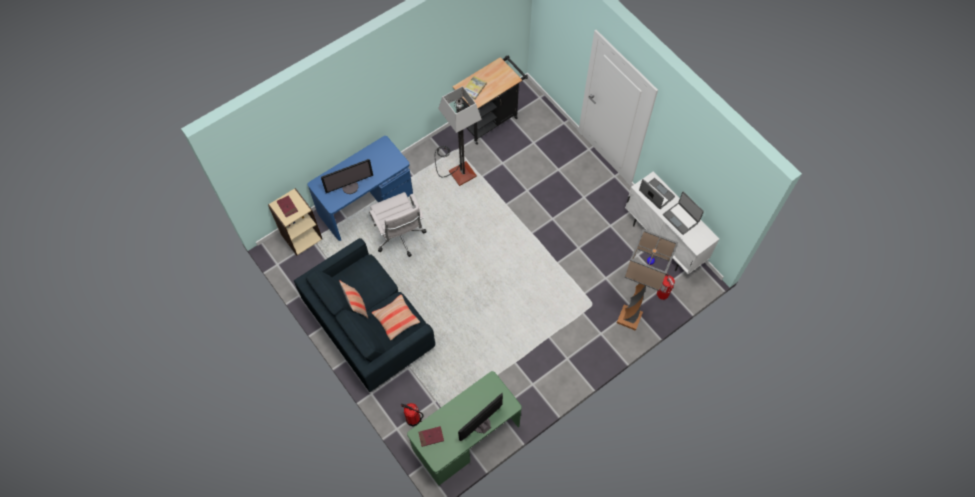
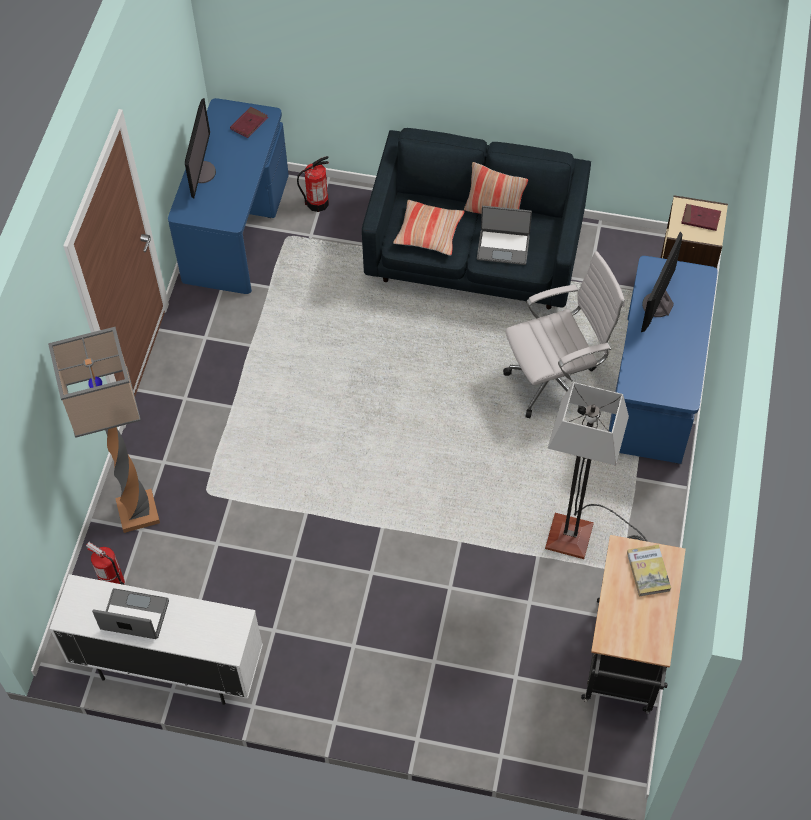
camera: 140 degrees right, 5 degrees down
white office chair [369,192,427,257] -> white office chair turned 135 degrees clockwise [503,251,625,418]
green desk [407,371,522,486] -> blue desk [168,98,289,294]
laptop [639,178,675,209] -> laptop moved to [477,206,532,265]

